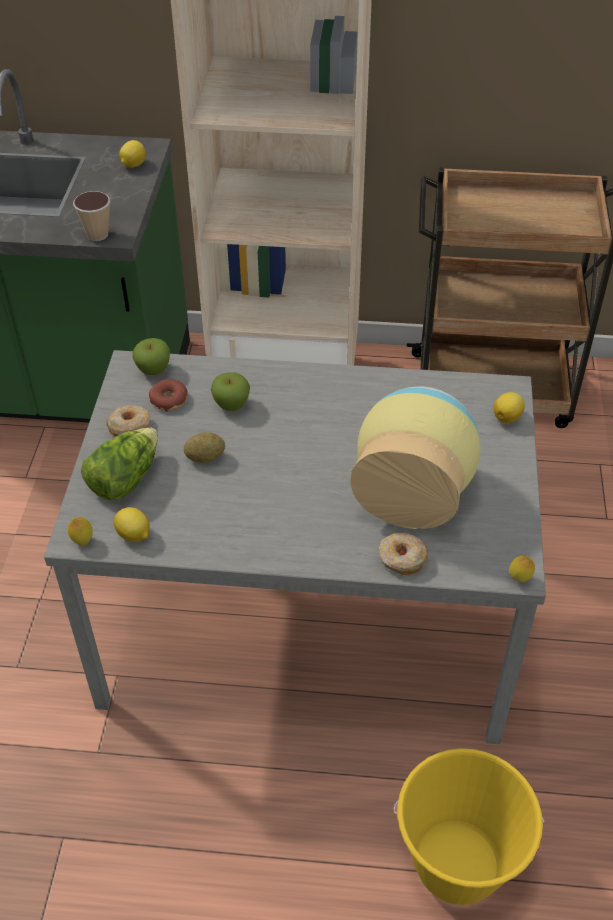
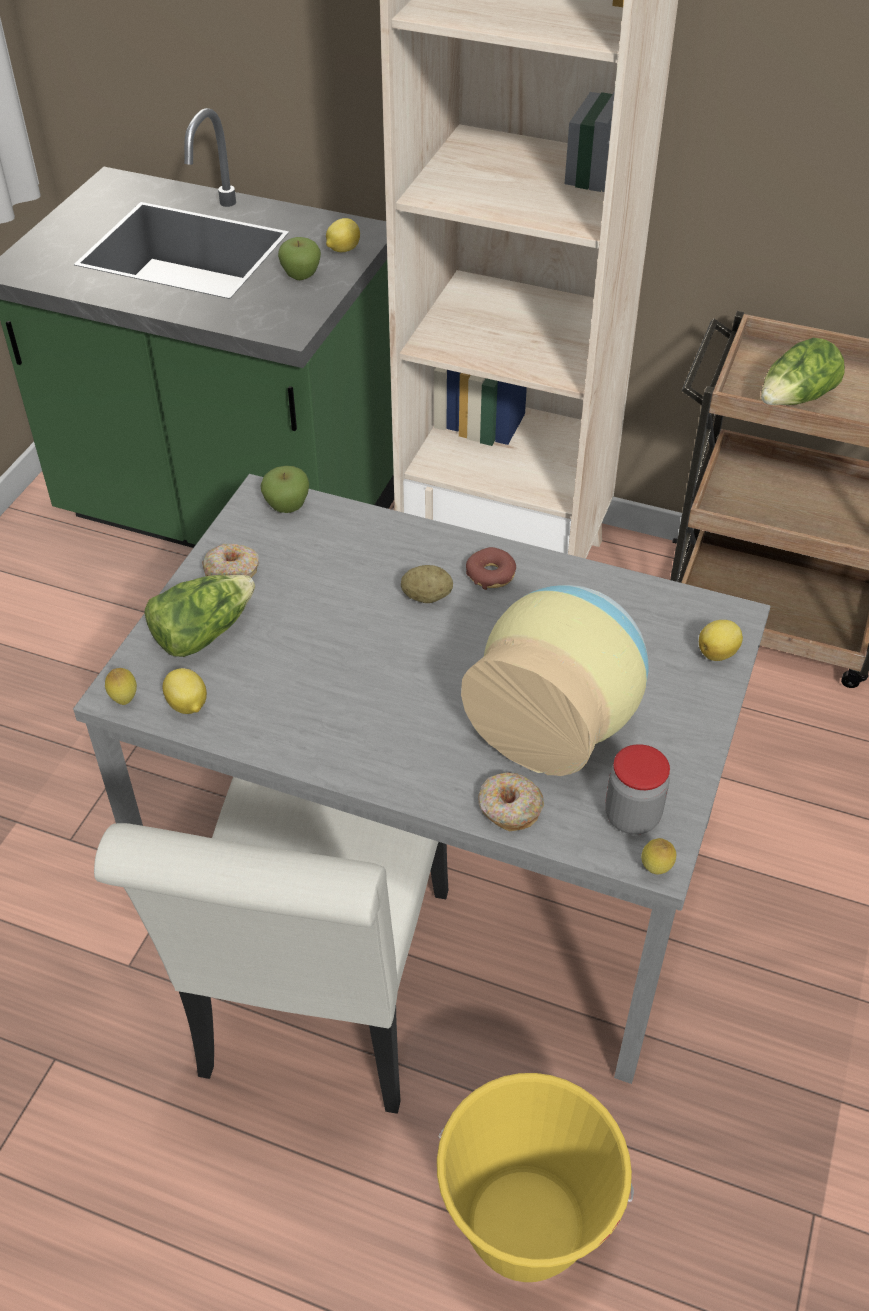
camera: 15 degrees right, 0 degrees up
cup [73,191,110,241] -> none
donut [149,379,187,412] -> donut moved to [466,547,516,590]
potato [184,432,225,463] -> potato moved to [401,565,453,603]
apple [211,372,250,411] -> apple moved to [278,237,321,280]
none -> white chair [94,777,448,1114]
none -> jar [605,744,670,835]
none -> lettuce [761,338,845,405]

